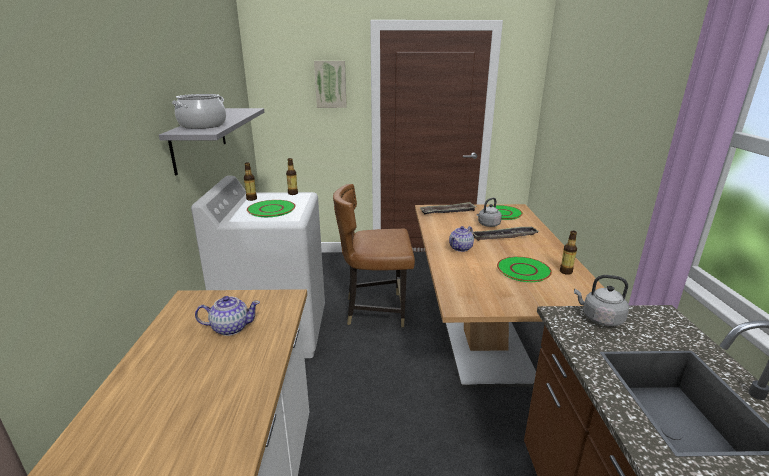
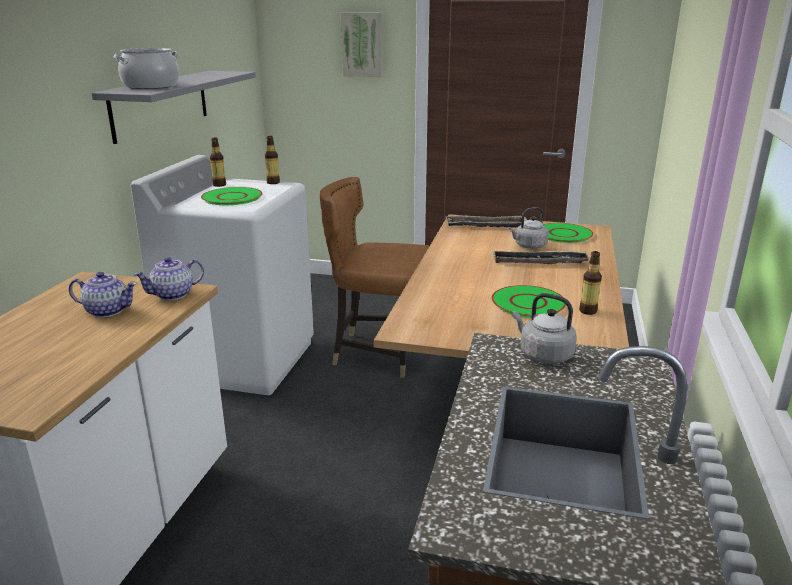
camera: 15 degrees right, 0 degrees up
teapot [449,226,474,252] -> teapot moved to [133,257,204,301]

